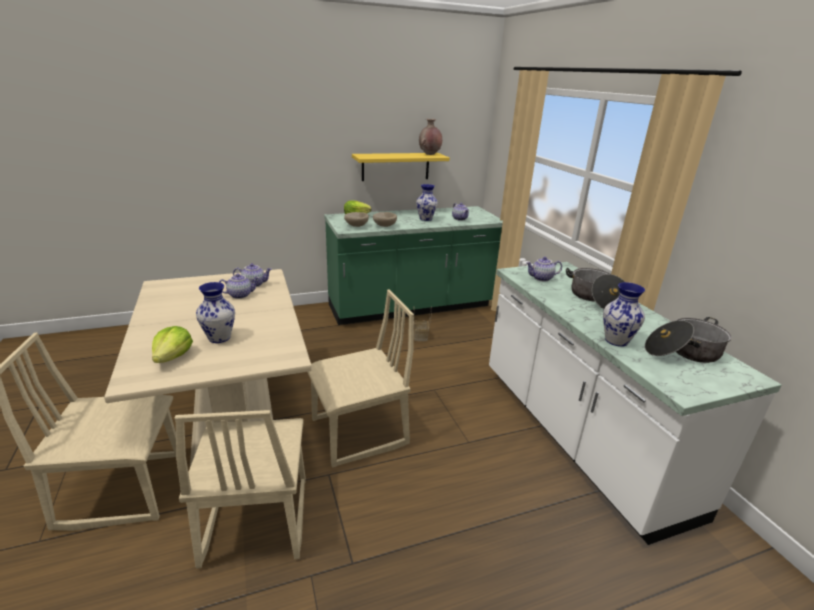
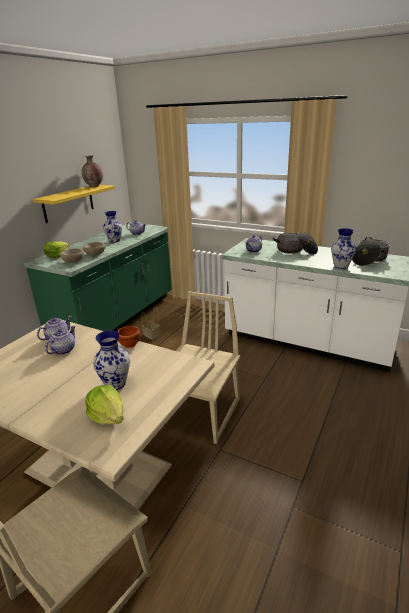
camera: 40 degrees left, 0 degrees up
beige chair [175,410,306,569] -> none
none -> brown bowl [117,326,140,348]

